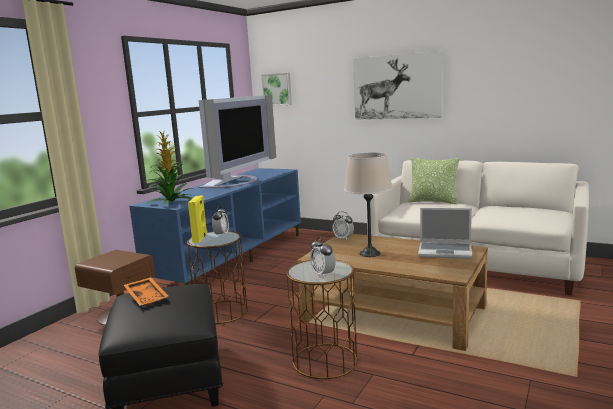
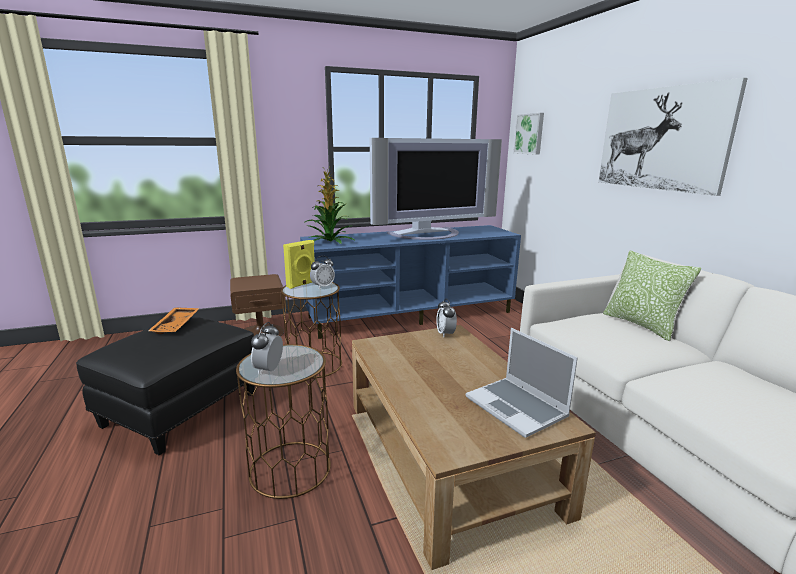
camera: 40 degrees right, 5 degrees up
beige table lamp [344,152,393,257] -> none

